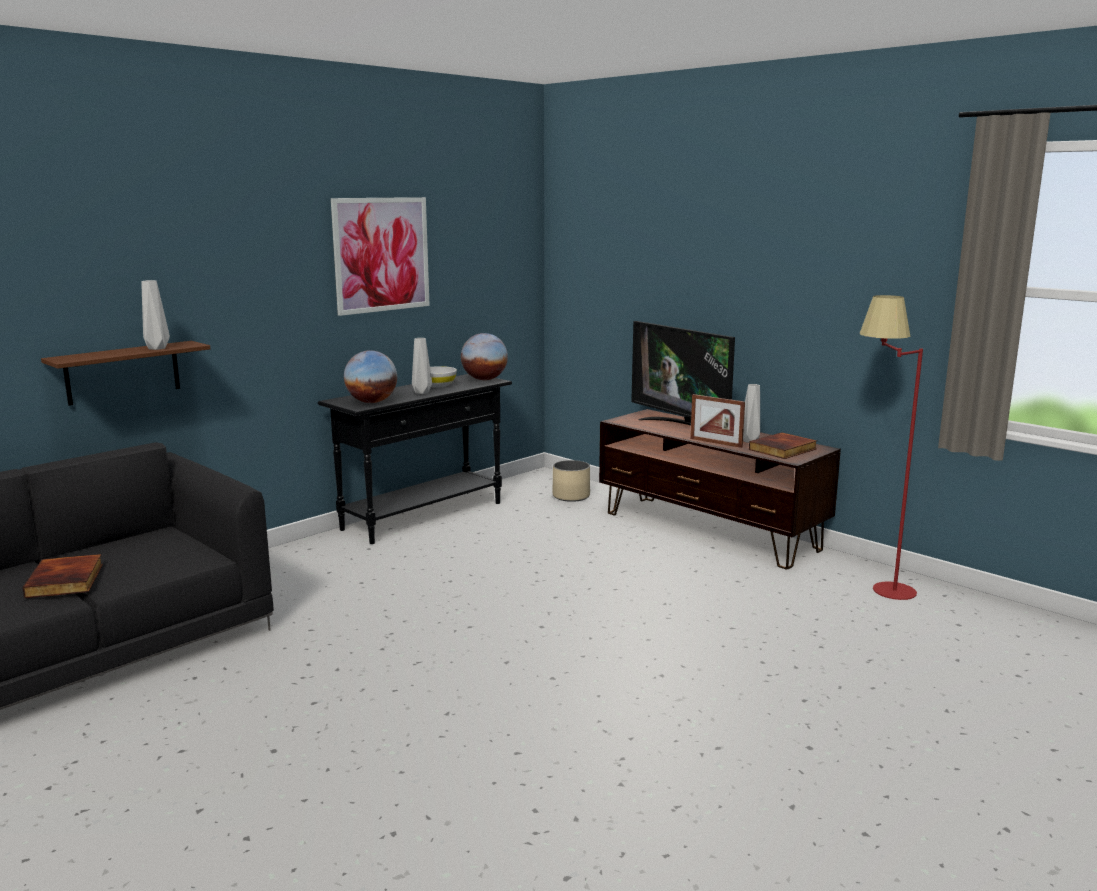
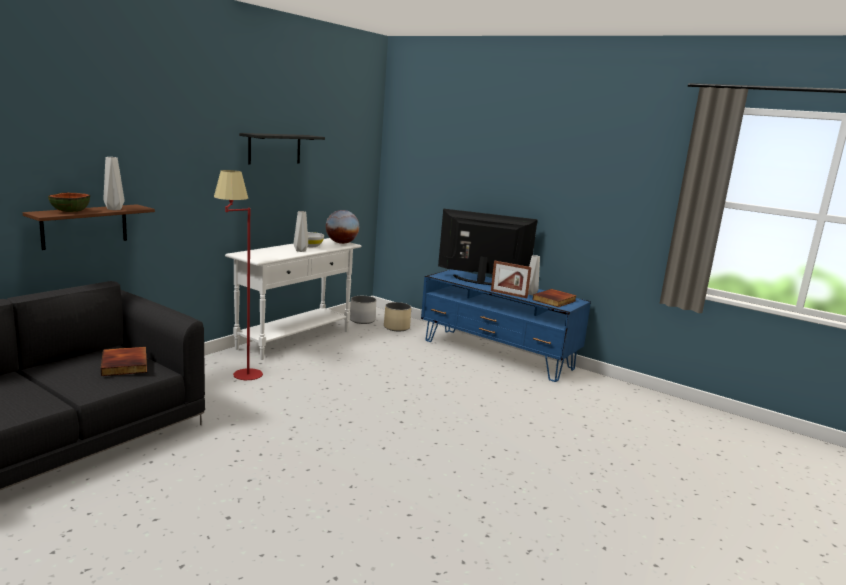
camera: 10 degrees left, 0 degrees up
book [22,554,103,598] -> book moved to [101,347,147,376]
black console table [318,374,512,544] -> white console table [225,238,362,360]
picture [331,197,430,316] -> black shelf [239,133,325,164]
globe [344,350,397,403] -> none
brown tv stand [599,409,841,570] -> blue tv stand [421,269,591,382]
television [631,321,735,426] -> television turned 150 degrees clockwise [438,209,537,285]
red floor lamp [860,295,923,600] -> red floor lamp moved to [214,170,263,380]
none -> bowl [48,193,90,212]
none -> white planter [350,296,376,324]

